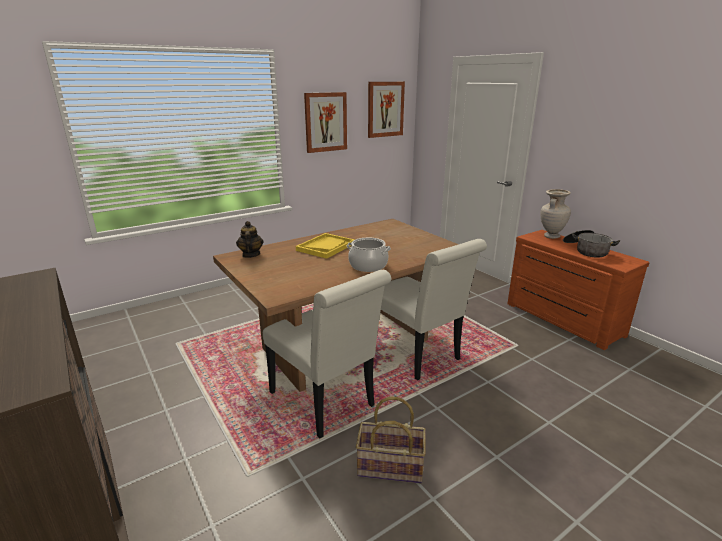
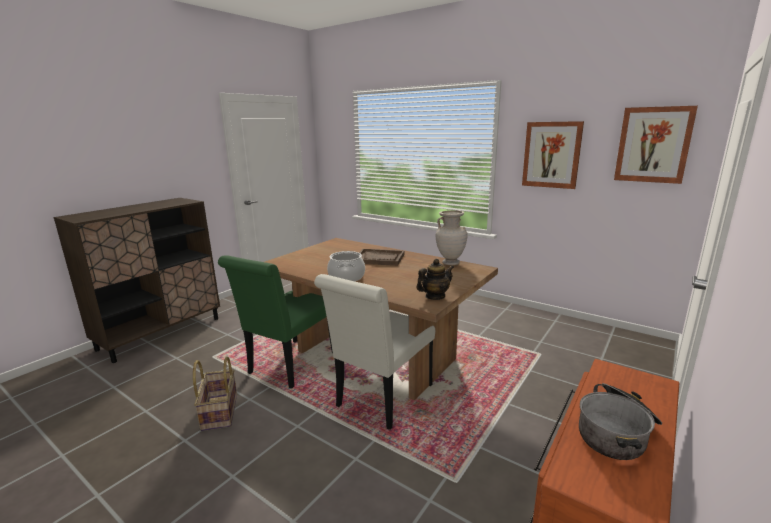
camera: 70 degrees right, 5 degrees down
teapot [236,221,264,258] -> teapot moved to [416,259,454,300]
white chair [263,270,391,438] -> green chair [218,255,333,389]
yellow tray [296,233,355,259] -> brown tray [359,249,404,266]
beige vase [541,189,571,239] -> beige vase moved to [436,210,468,265]

